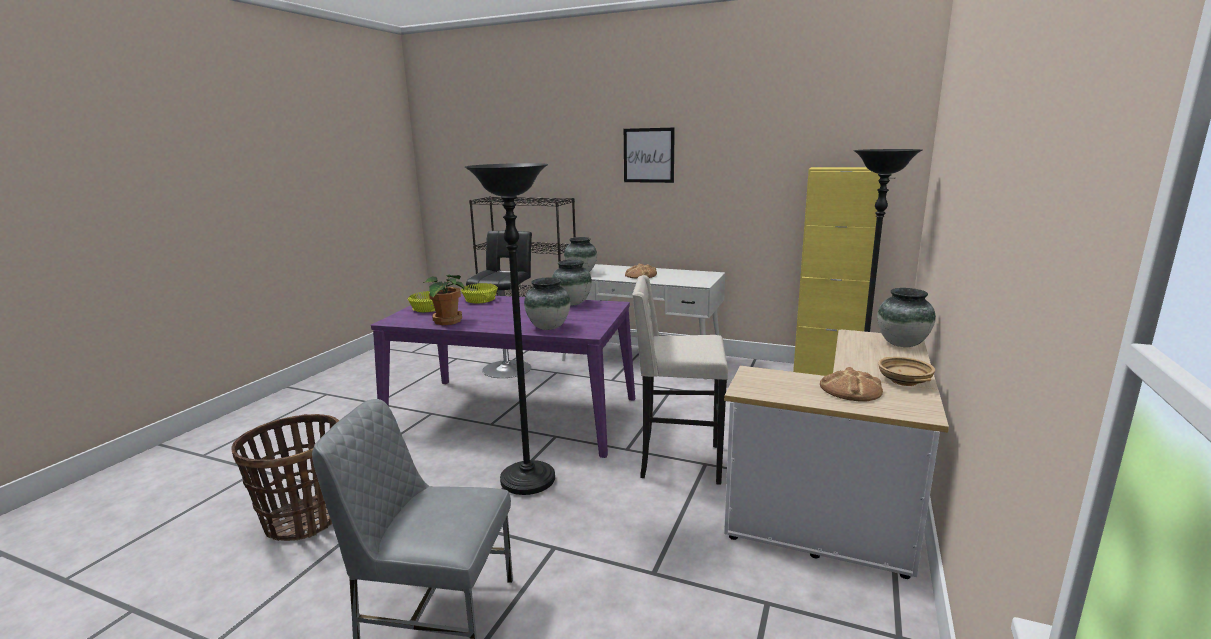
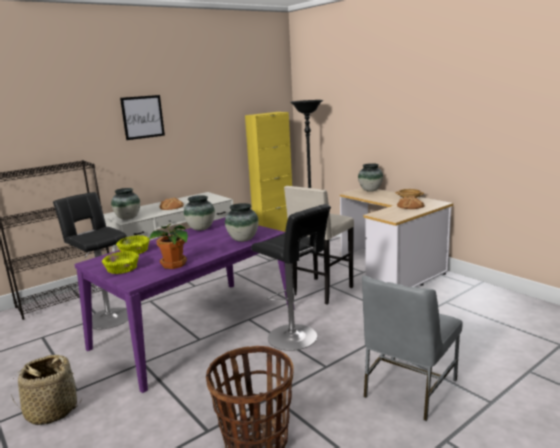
camera: 60 degrees left, 0 degrees up
black floor lamp [465,163,555,495] -> black stool [251,204,331,351]
none -> basket [11,355,82,425]

